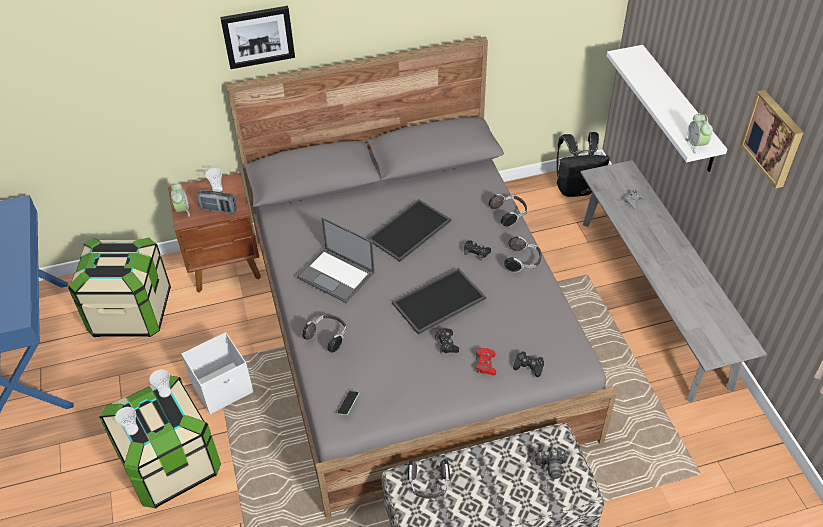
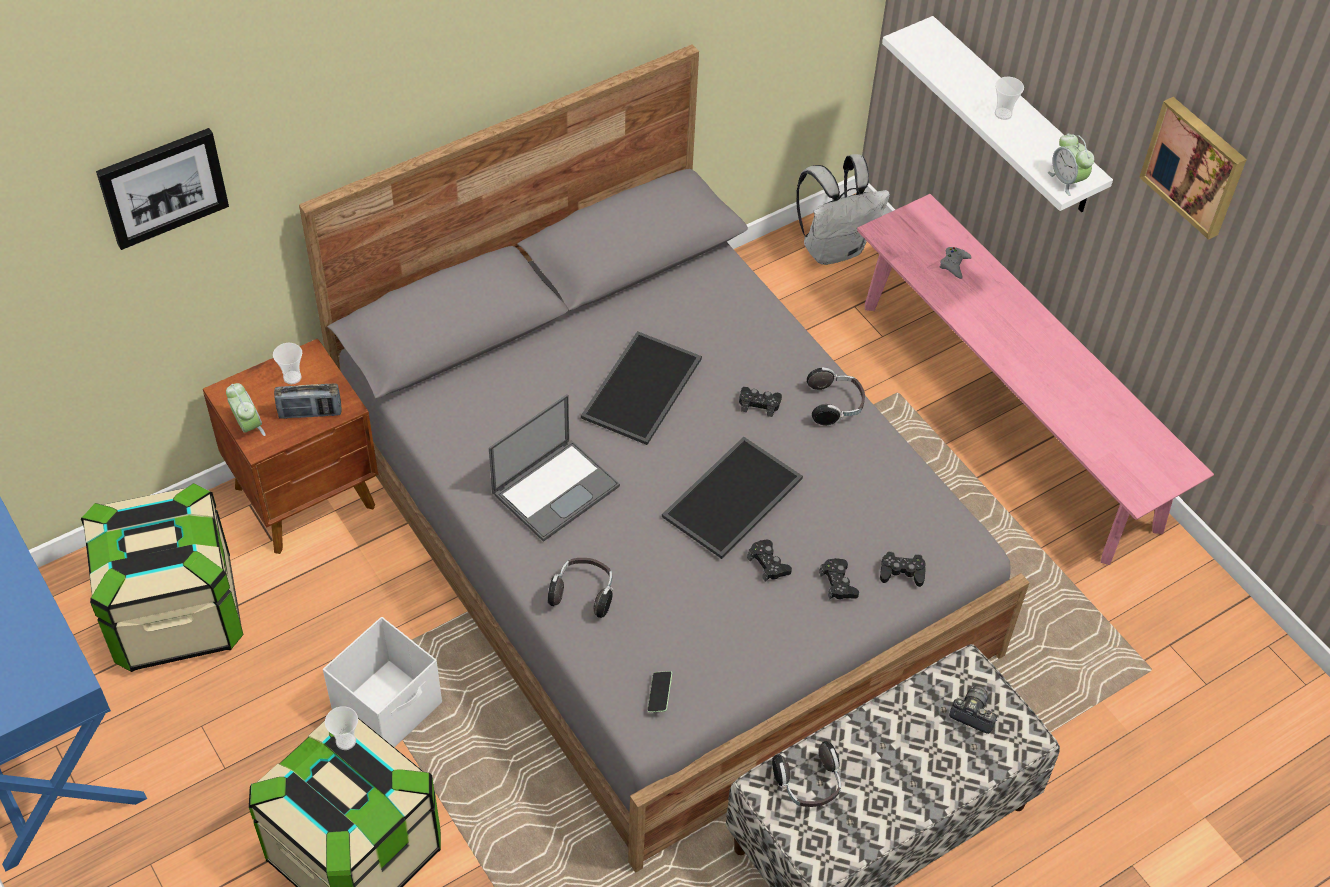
camera: 20 degrees left, 5 degrees up
cup [115,407,139,435] -> cup moved to [995,77,1024,120]
picture [220,6,295,69] -> picture moved to [96,128,229,250]
laptop [297,217,375,303] -> laptop turned 60 degrees counterclockwise [489,394,620,542]
red game controller [476,348,496,376] -> black game controller [819,558,859,600]
headphones [489,194,527,226] -> none
camera [535,449,567,479] -> camera turned 135 degrees counterclockwise [949,686,998,734]
black backpack [557,132,610,197] -> white backpack [796,154,890,265]
grey bench [580,160,767,403] -> pink bench [857,194,1214,565]

